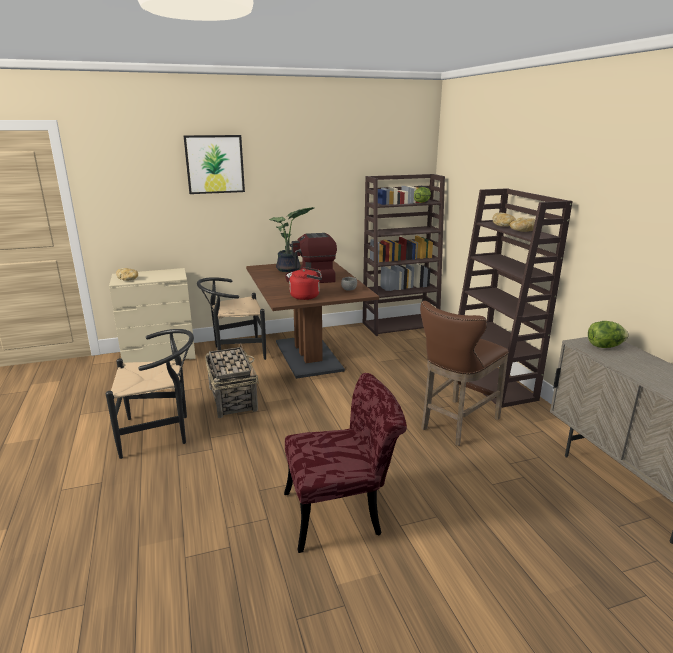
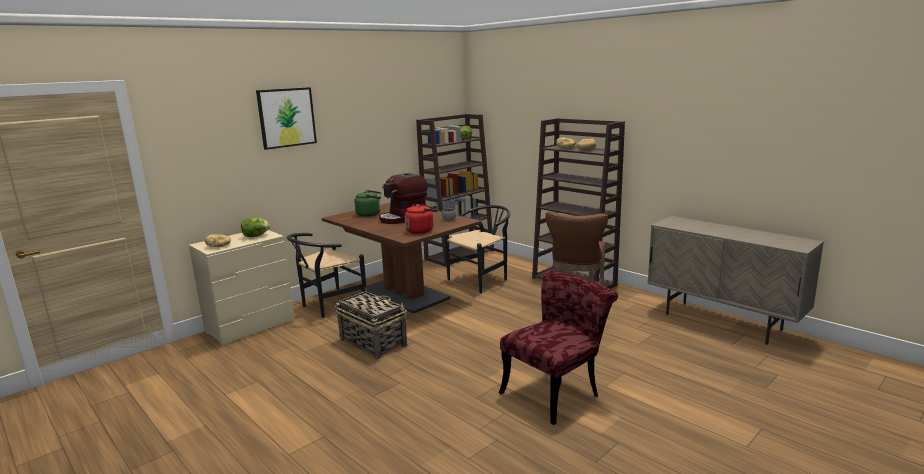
camera: 25 degrees left, 5 degrees down
black chair [106,329,194,459] -> black chair moved to [445,205,511,293]
potted plant [269,207,314,272] -> green kettle [354,190,381,217]
lettuce [588,321,629,348] -> lettuce moved to [241,217,270,237]

